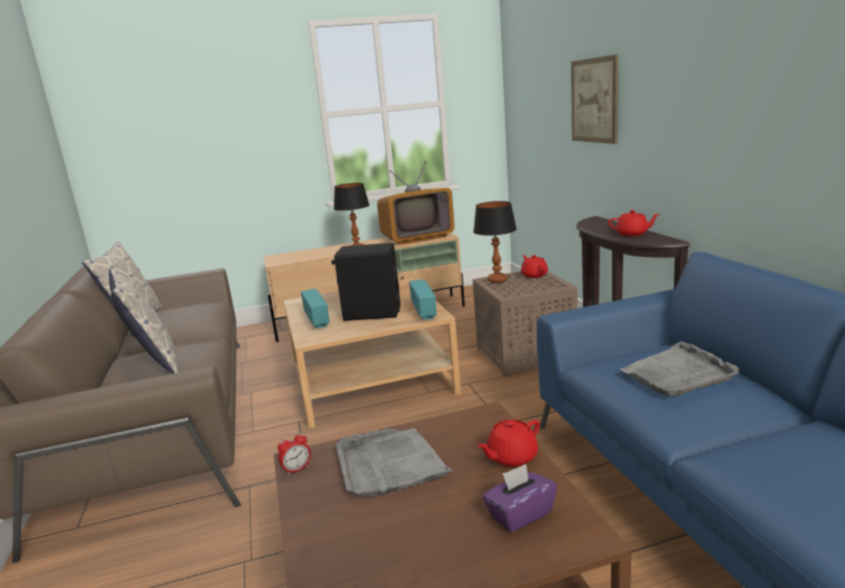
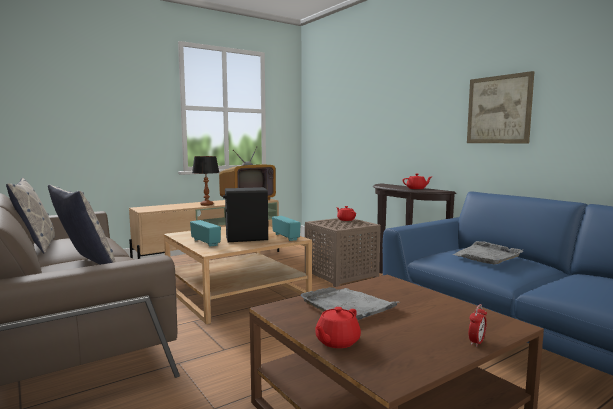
camera: 20 degrees left, 10 degrees down
alarm clock [277,431,311,475] -> alarm clock moved to [469,304,487,347]
table lamp [473,201,517,283] -> none
red teapot [478,420,540,467] -> red teapot moved to [315,307,361,348]
purple tissue box [483,464,557,533] -> none
picture [571,54,619,144] -> picture moved to [467,71,534,143]

